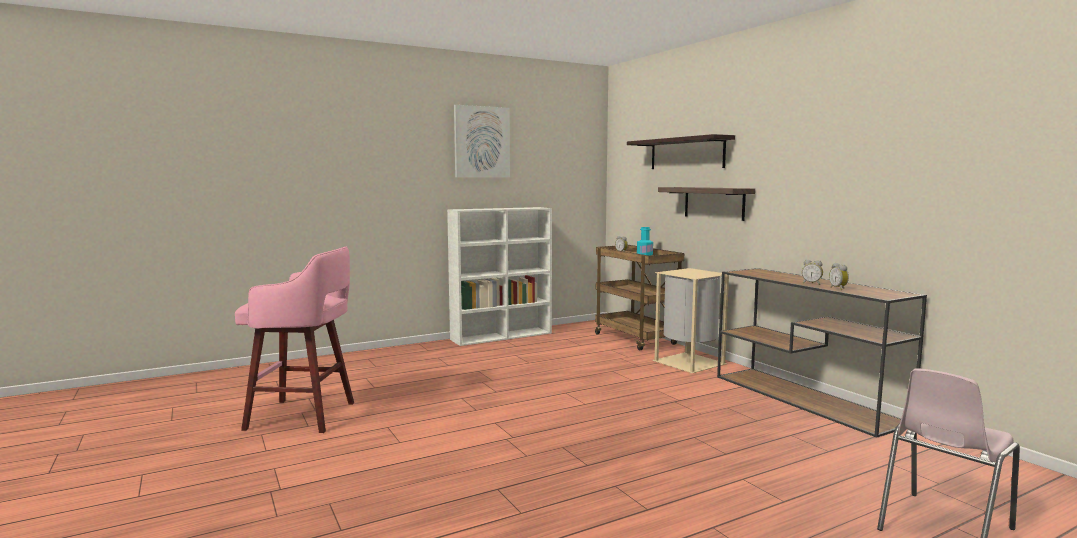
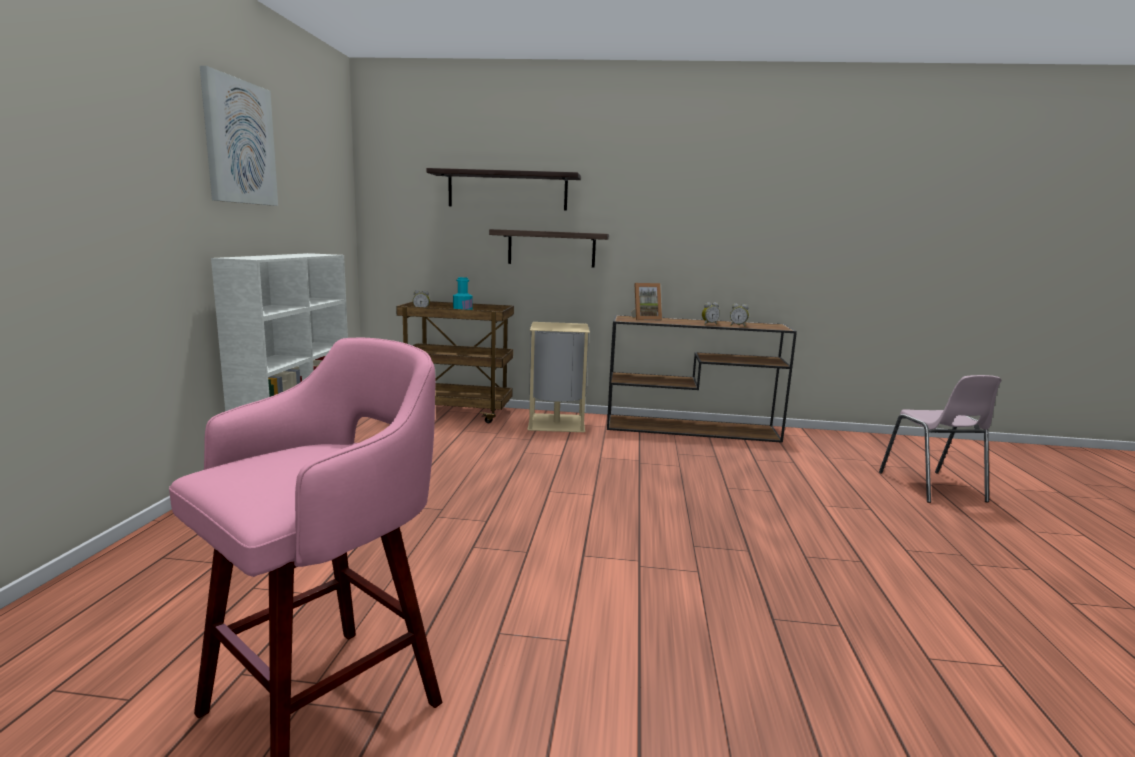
camera: 55 degrees left, 5 degrees up
none -> picture frame [631,283,662,320]

